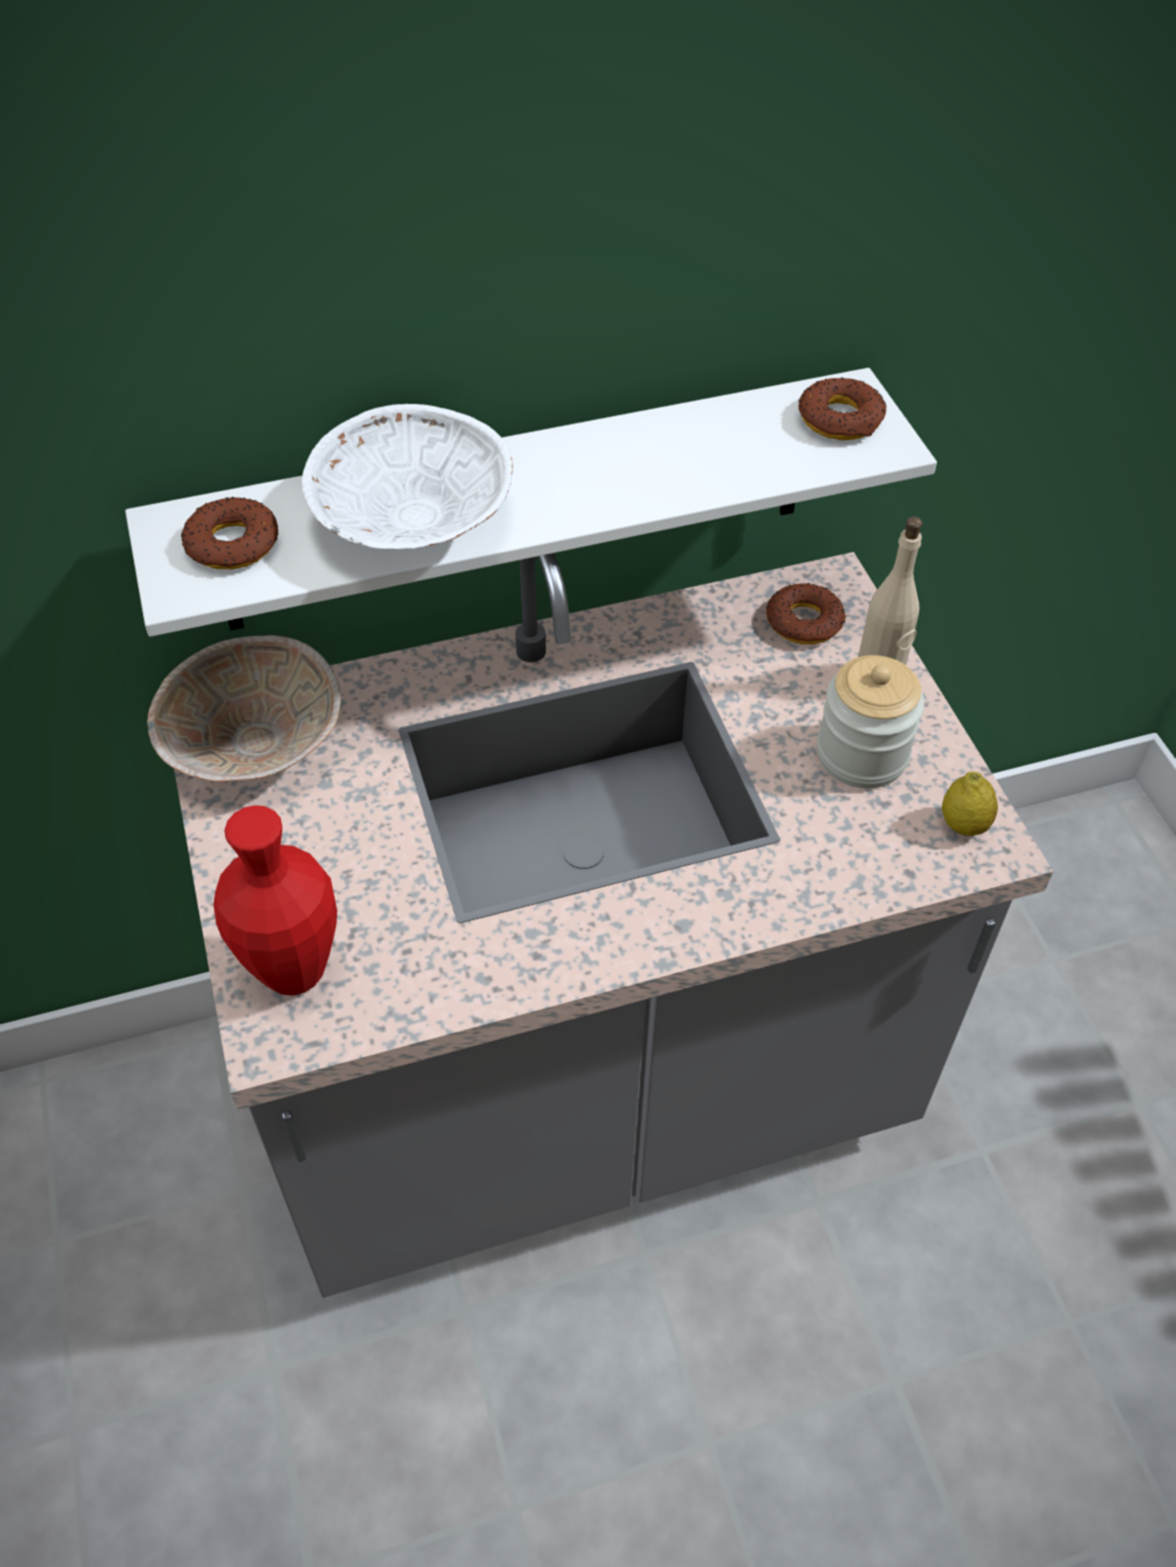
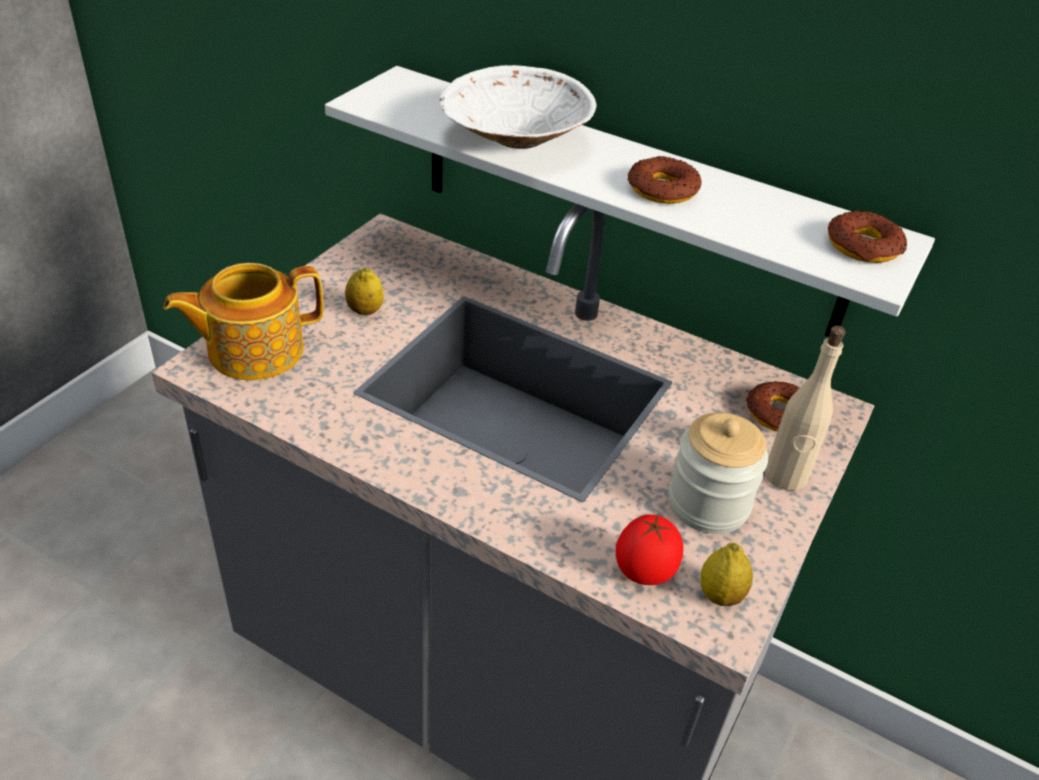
camera: 45 degrees right, 10 degrees down
beige bowl [147,635,341,782] -> none
donut [181,497,278,569] -> donut moved to [628,156,702,204]
red vase [213,805,337,996] -> teapot [164,263,323,380]
none -> lemon [345,267,384,315]
none -> tomato [616,513,683,585]

